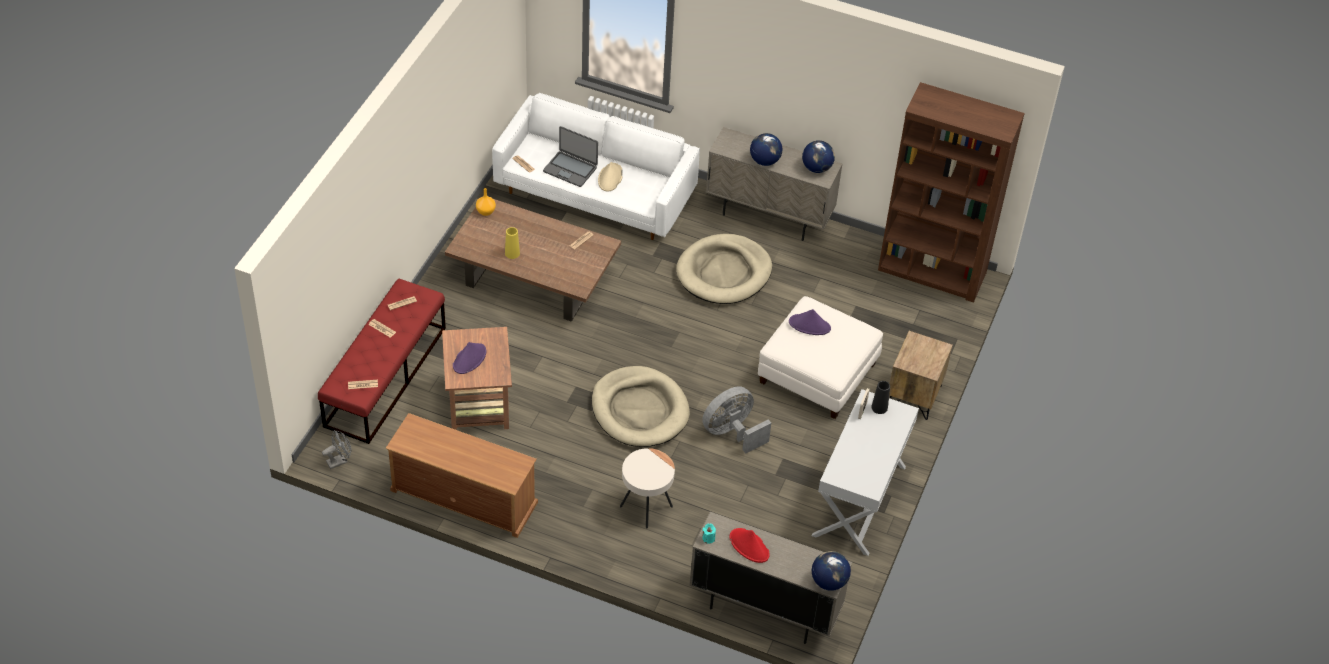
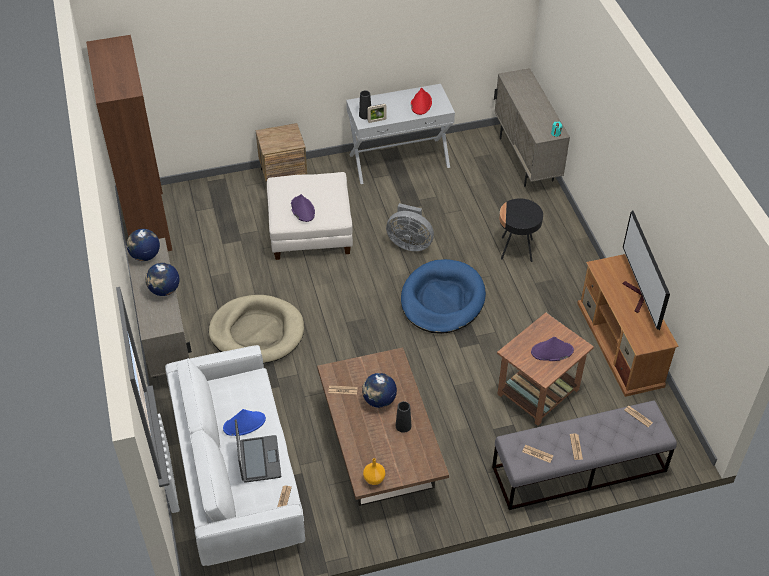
camera: 125 degrees left, 0 degrees up
red bench [318,279,446,444] -> grey bench [492,401,677,510]
grey fan [322,430,351,469] -> none
yellow vase [505,227,520,259] -> black vase [396,401,411,433]
beige dog bed [592,366,690,447] -> blue dog bed [401,259,486,334]
beige hat [598,162,623,191] -> blue hat [223,409,266,436]
beige side table [620,448,675,528] -> black side table [499,198,543,262]
red hat [729,528,770,563] -> red hat moved to [411,87,432,115]
globe [812,551,851,591] -> globe moved to [362,373,397,408]
none -> television [622,210,670,330]

